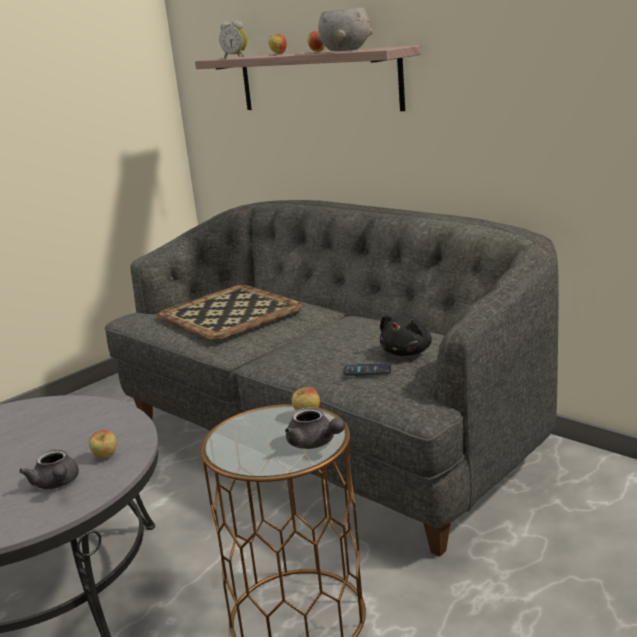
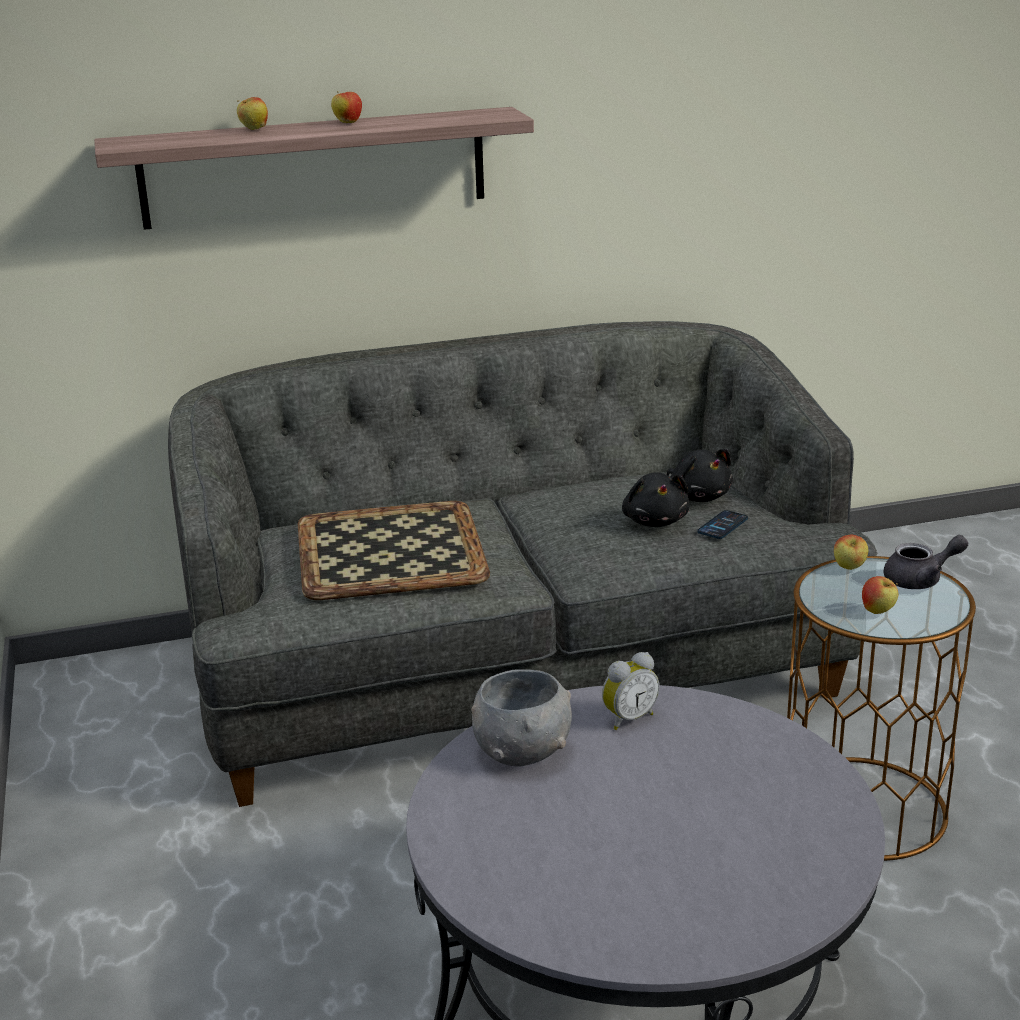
camera: 60 degrees left, 5 degrees up
grey teapot [19,449,79,489] -> none
apple [89,430,117,458] -> apple moved to [862,576,898,614]
alarm clock [219,20,247,58] -> alarm clock moved to [602,652,660,730]
grey bowl [317,8,373,51] -> grey bowl moved to [471,669,572,767]
none -> black plush toy [622,472,689,527]

